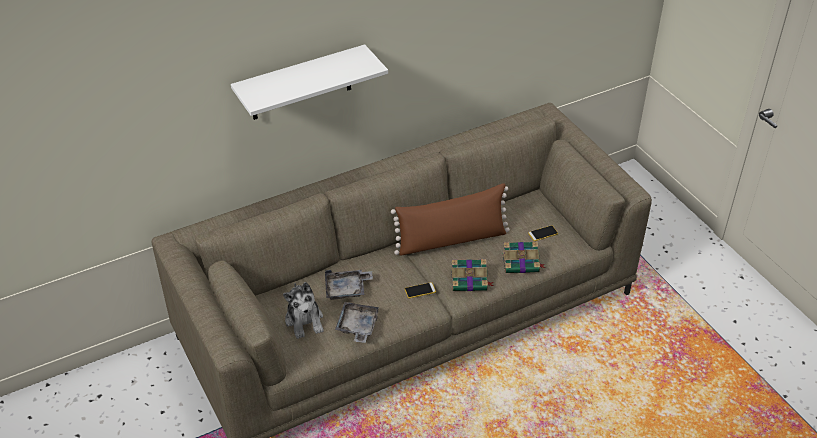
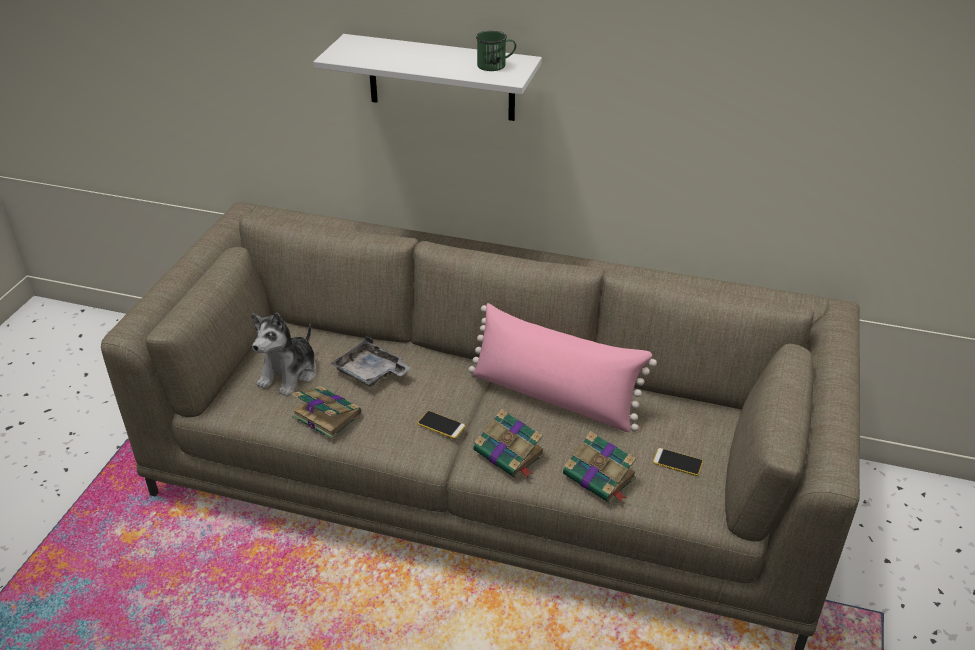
camera: 45 degrees right, 5 degrees down
grey tray [335,302,379,343] -> book [292,386,361,439]
brown pillow [391,183,510,256] -> pink pillow [468,303,657,432]
none -> green mug [476,30,516,71]

